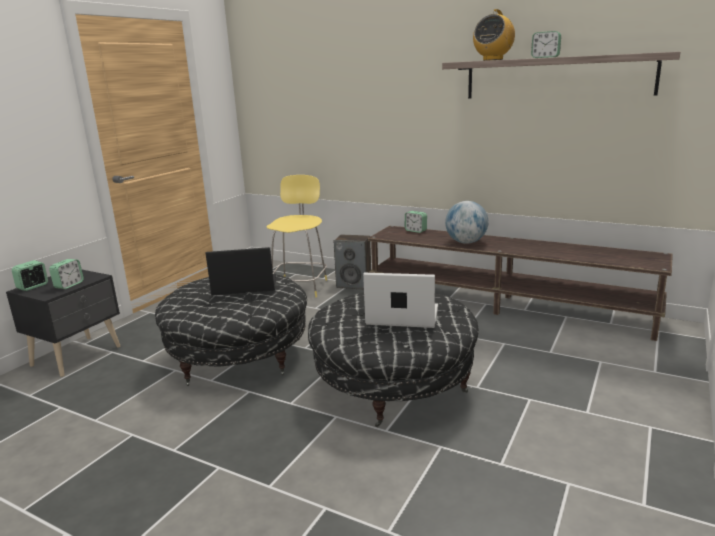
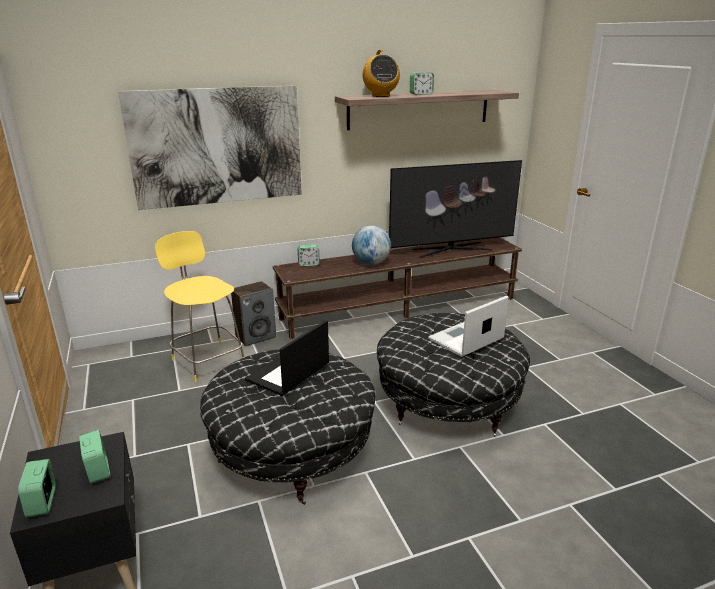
camera: 50 degrees left, 5 degrees up
none -> picture [118,85,302,210]
none -> television [389,160,522,258]

